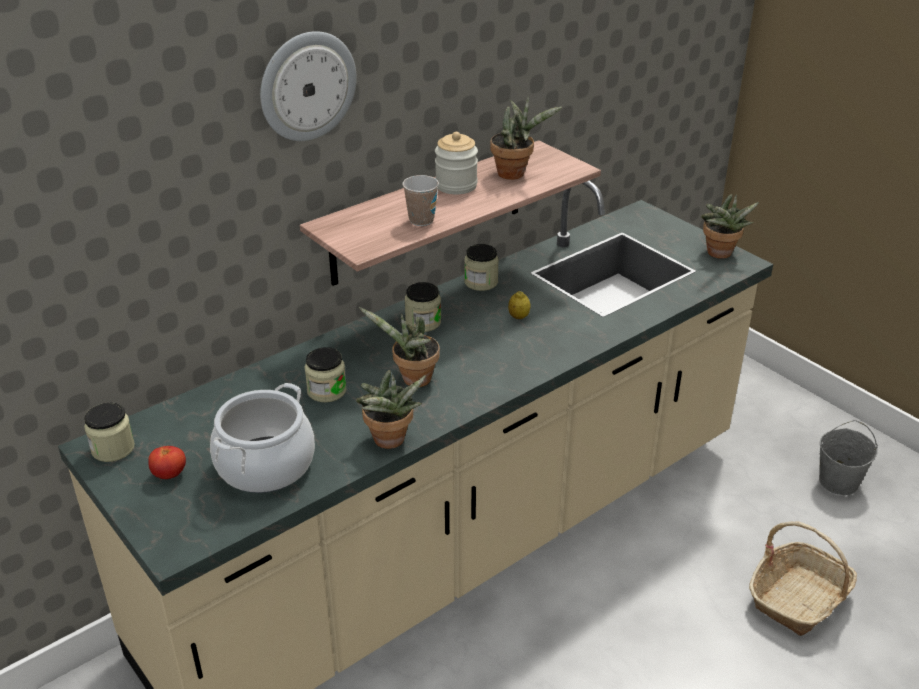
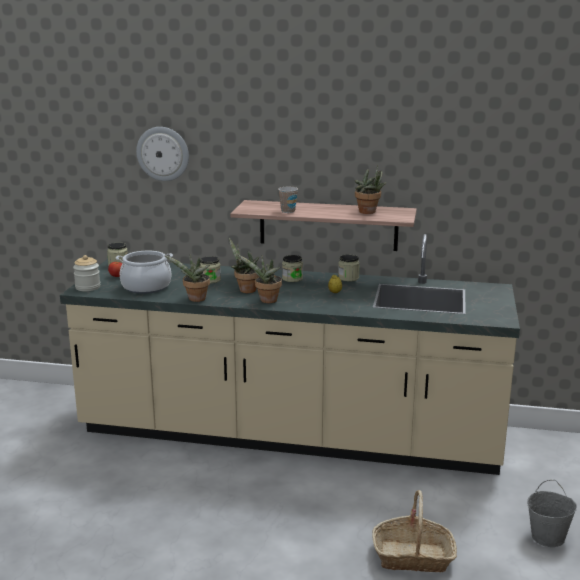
camera: 50 degrees right, 15 degrees down
wall clock [260,31,357,141] -> wall clock moved to [136,127,189,181]
jar [435,132,478,194] -> jar moved to [73,255,100,291]
potted plant [701,194,759,259] -> potted plant moved to [236,254,282,303]

